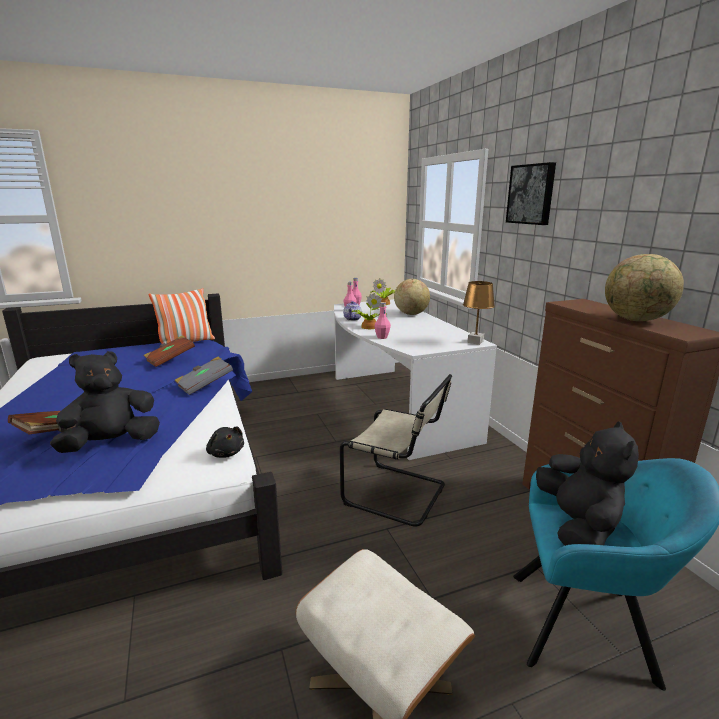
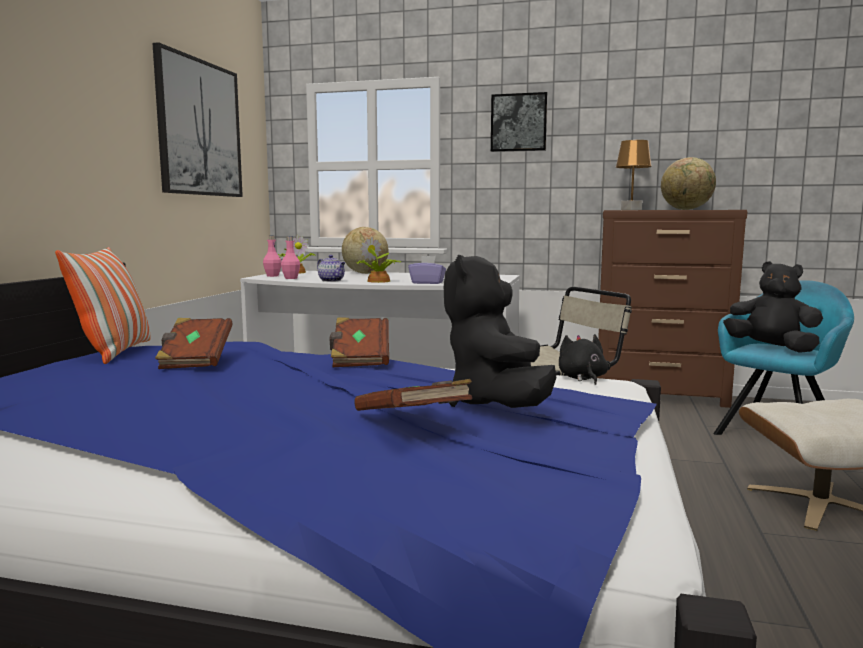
camera: 55 degrees left, 10 degrees down
grey book [175,357,233,395] -> brown book [330,317,389,367]
black plush toy [206,427,244,458] -> black plush toy turned 90 degrees counterclockwise [559,334,608,385]
pink bottle [374,302,391,339] -> purple tissue box [408,256,446,284]
brown table lamp [463,281,495,345] -> brown table lamp moved to [616,140,652,210]
none -> picture [152,42,243,197]

